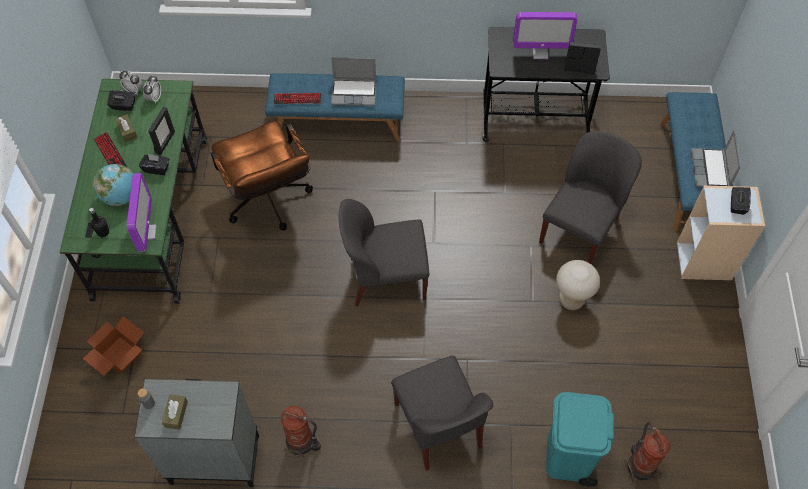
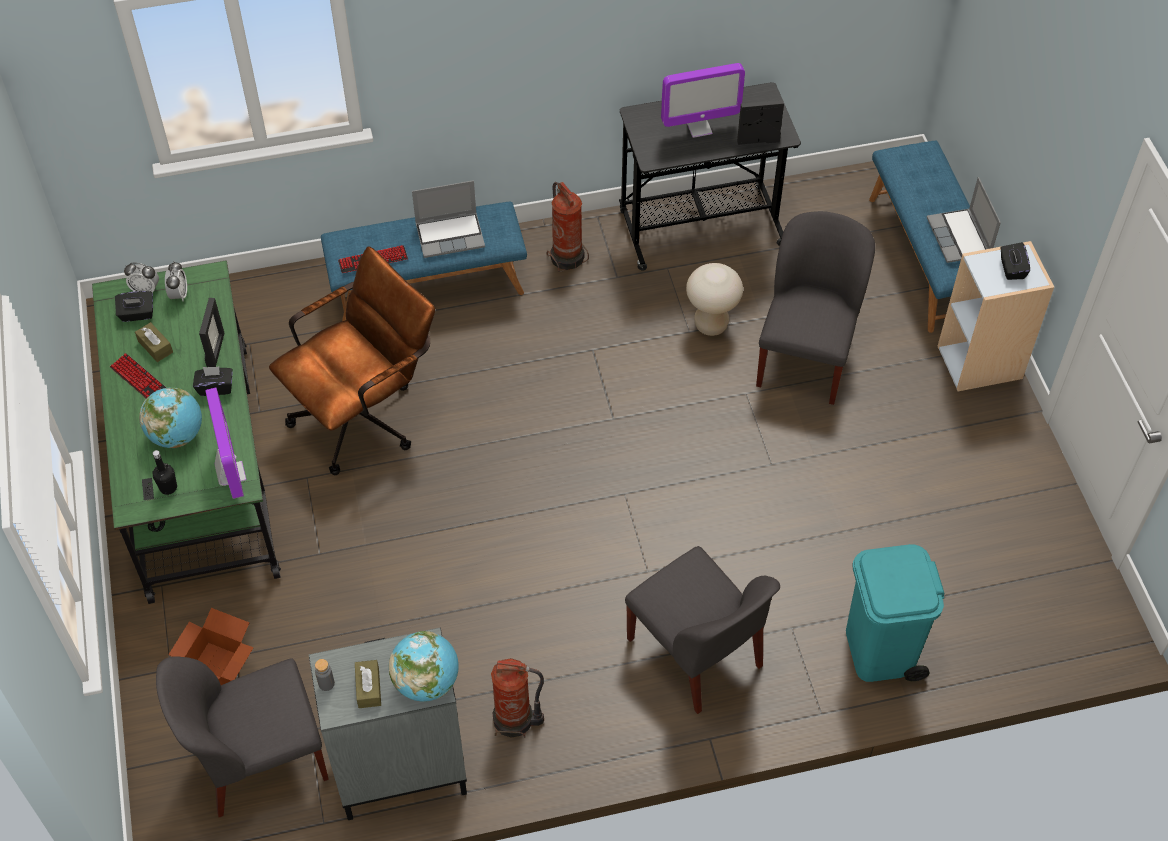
camera: 15 degrees left, 5 degrees down
brown office chair [211,121,313,231] -> brown office chair turned 90 degrees counterclockwise [269,246,435,475]
grey chair [339,199,429,306] -> grey chair moved to [156,656,329,817]
beige stool [556,260,600,310] -> beige stool moved to [686,263,743,336]
fire extinguisher [625,422,670,481] -> fire extinguisher moved to [547,182,589,272]
none -> globe [389,631,459,702]

